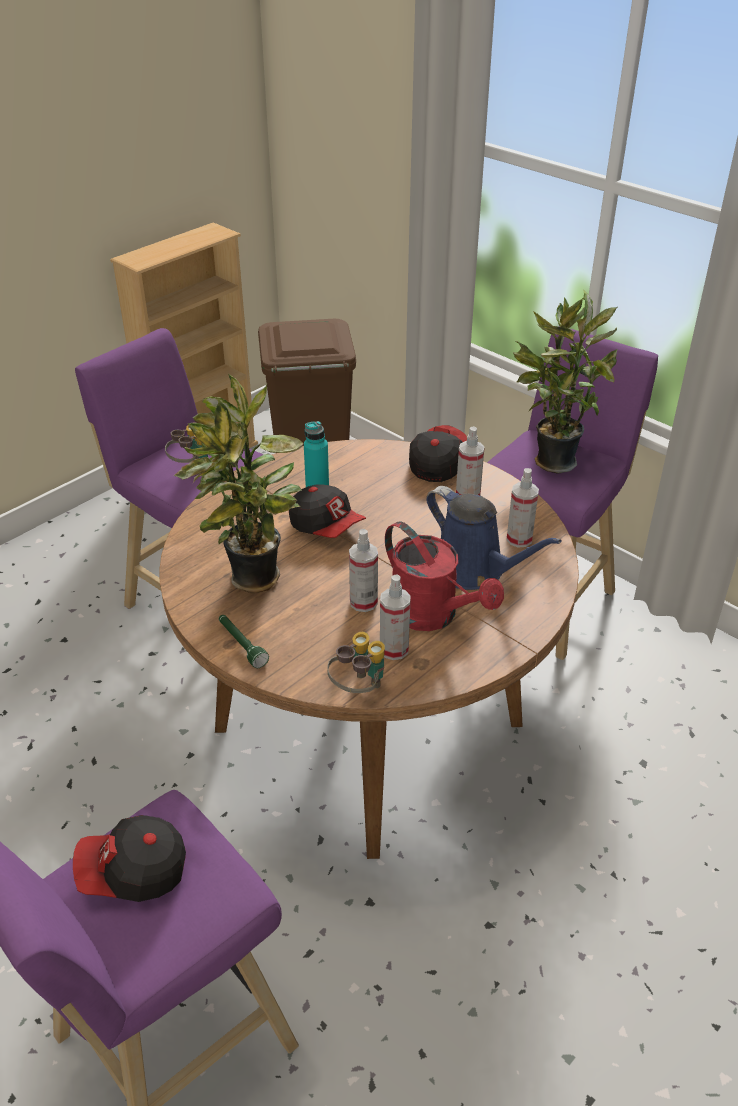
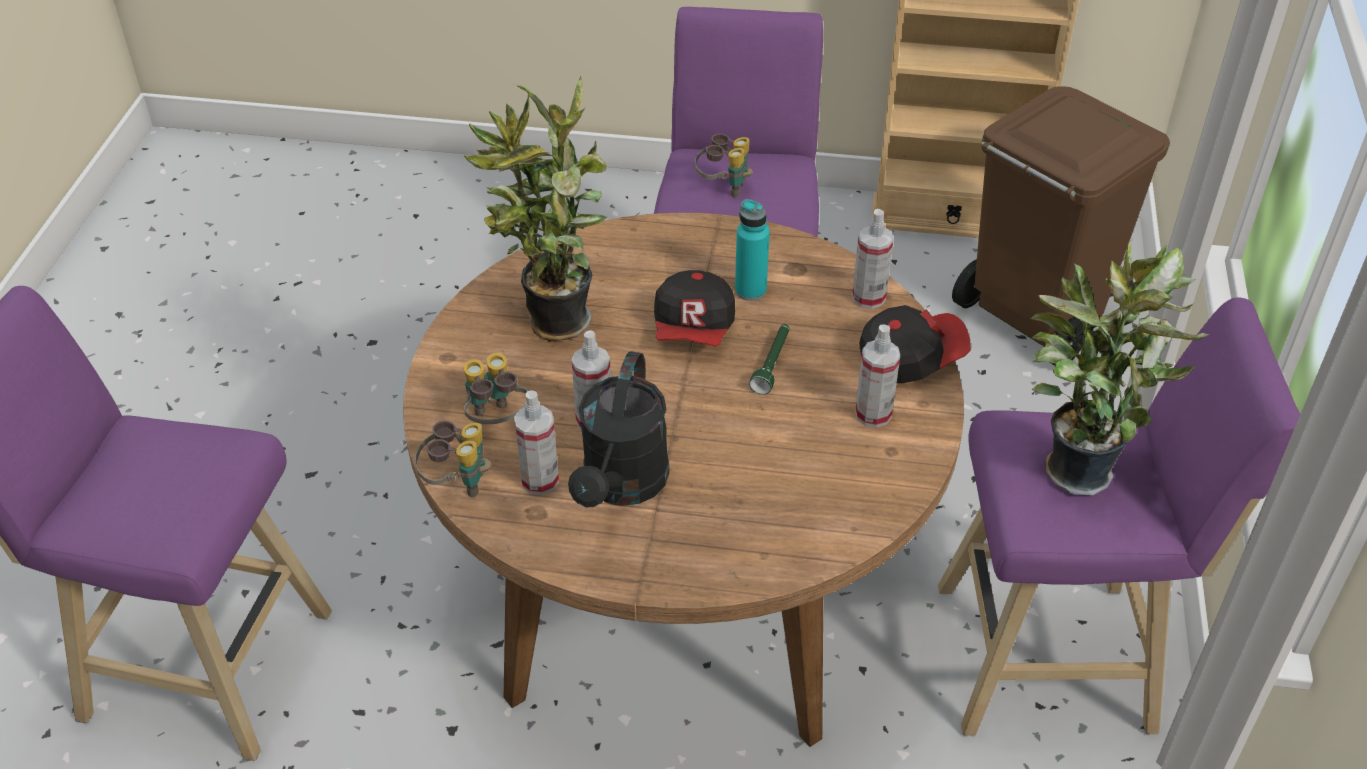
camera: 55 degrees right, 5 degrees up
cap [73,815,186,902] -> none
green flashlight [219,615,269,668] -> green flashlight moved to [749,324,790,395]
red watering can [385,522,504,631] -> black watering can [568,351,670,507]
blue watering can [426,486,562,590] -> none
spray bottle [507,468,539,547] -> spray bottle moved to [852,209,894,309]
none -> binoculars [464,353,528,424]

